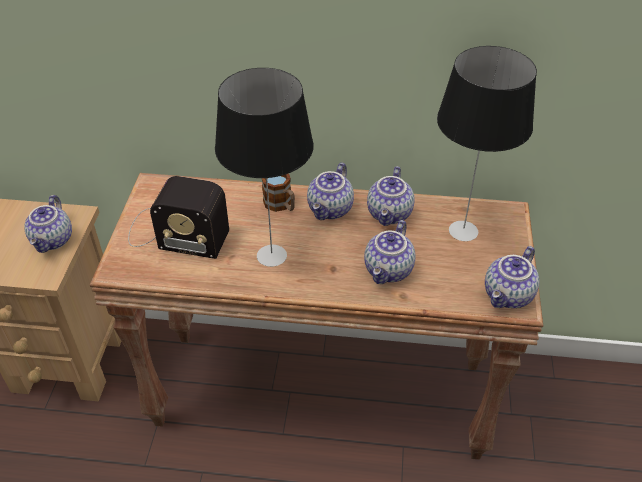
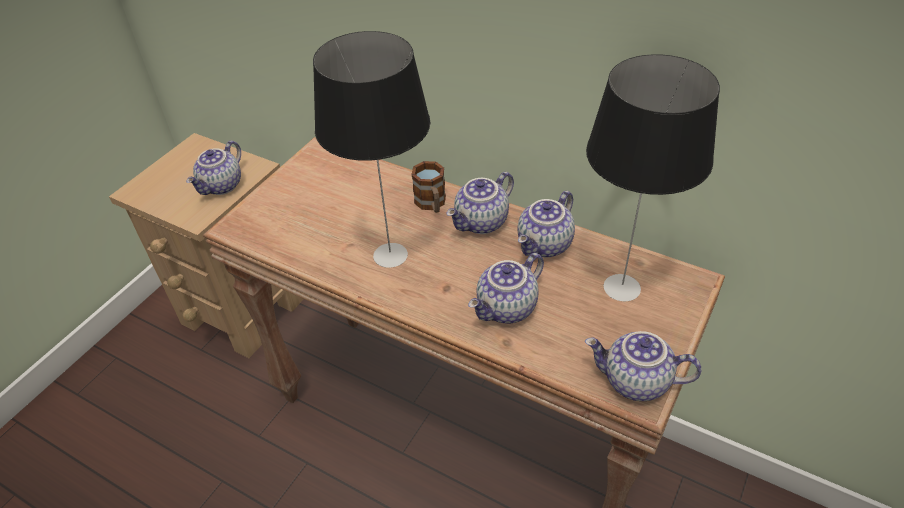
camera: 25 degrees right, 0 degrees up
radio [128,176,229,259] -> none
teapot [485,246,539,308] -> teapot turned 45 degrees clockwise [585,331,701,401]

